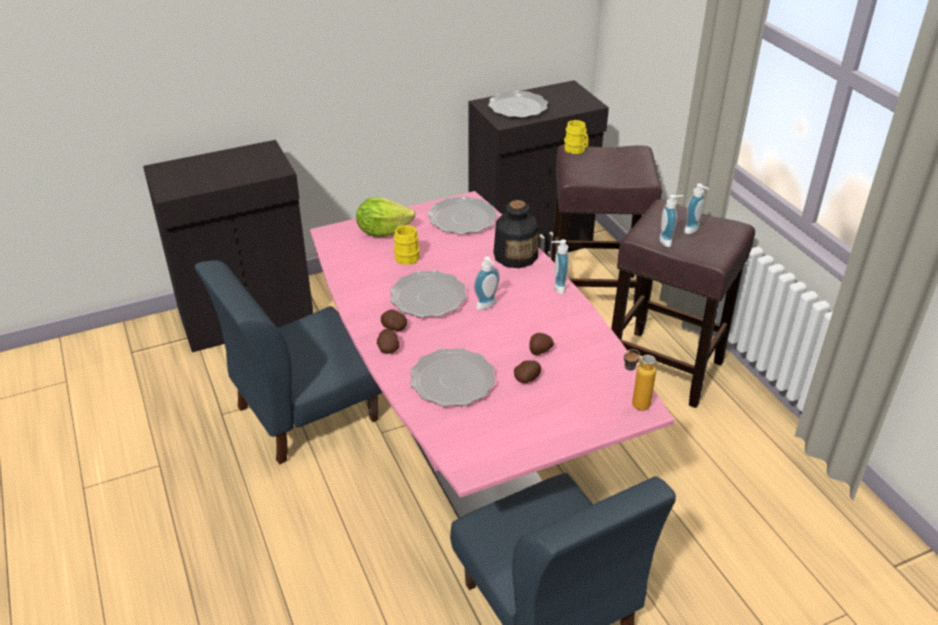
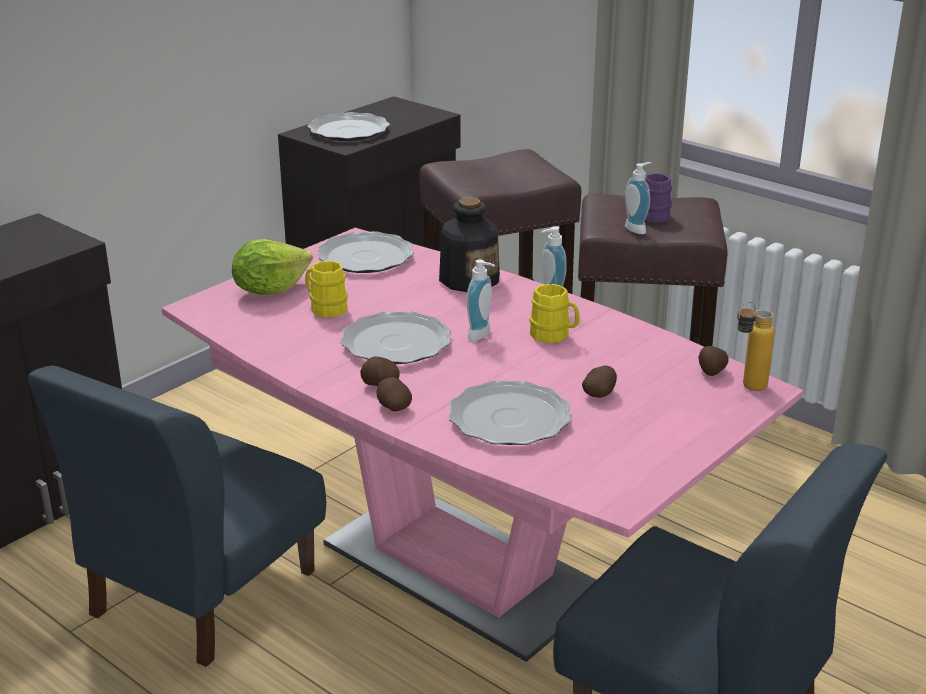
camera: 25 degrees left, 10 degrees down
potato [529,333,554,355] -> potato moved to [698,346,729,376]
yellow mug [564,120,589,154] -> yellow mug moved to [529,284,580,343]
soap dispenser [684,184,709,234] -> purple mug [645,173,672,223]

